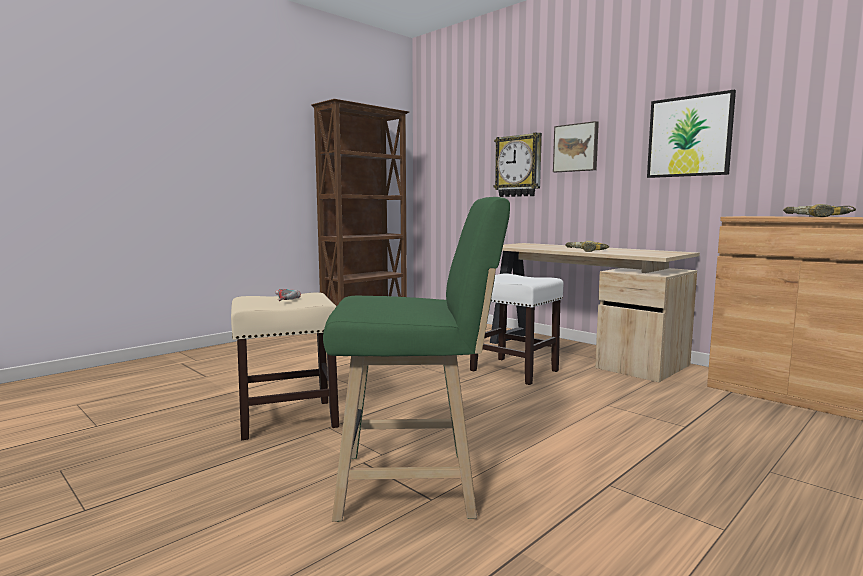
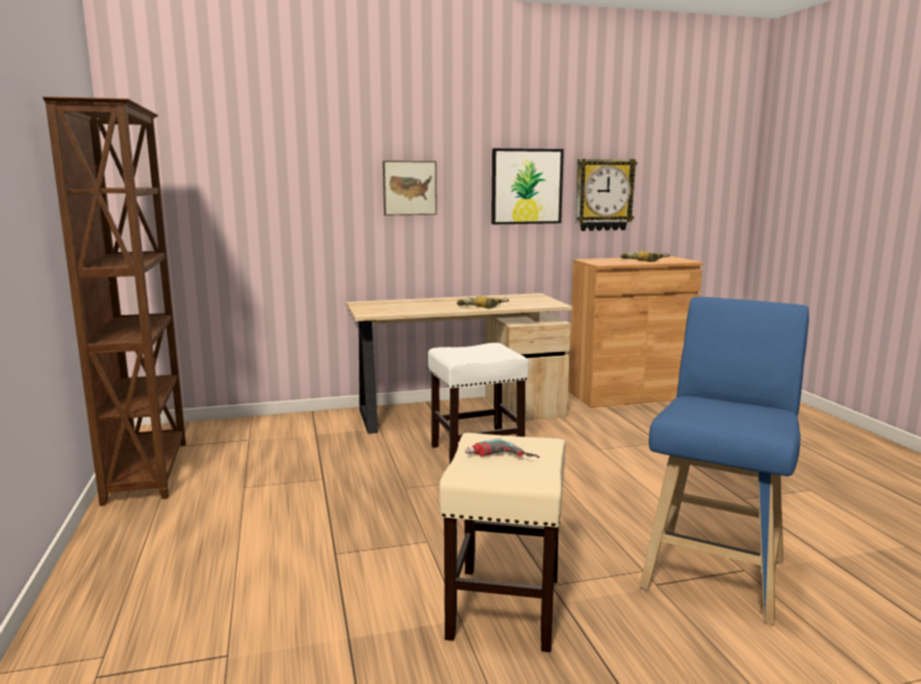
camera: 60 degrees left, 5 degrees up
green stool [323,197,510,522] -> blue stool [639,297,809,625]
wall clock [494,133,542,197] -> wall clock moved to [575,159,637,231]

